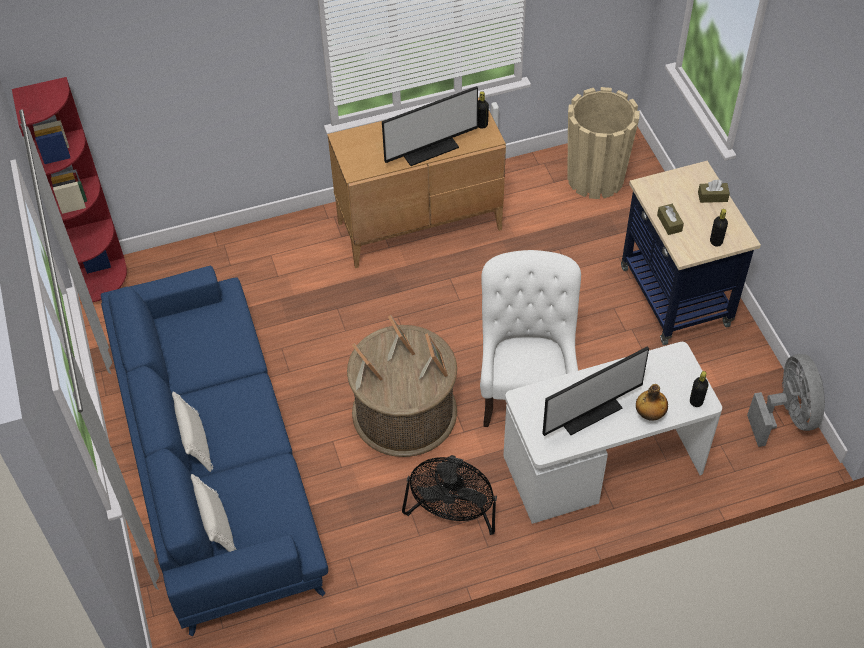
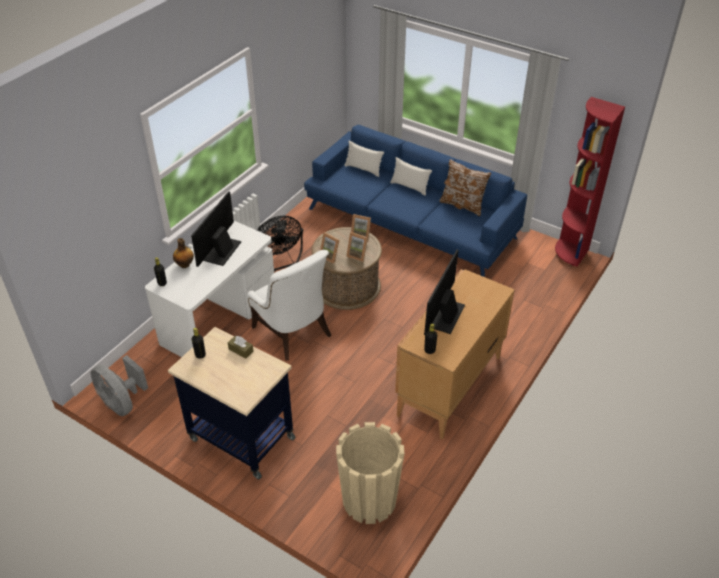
camera: 140 degrees right, 10 degrees down
brown tissue box [698,180,730,203] -> none
none -> brown pillow [440,159,491,216]

